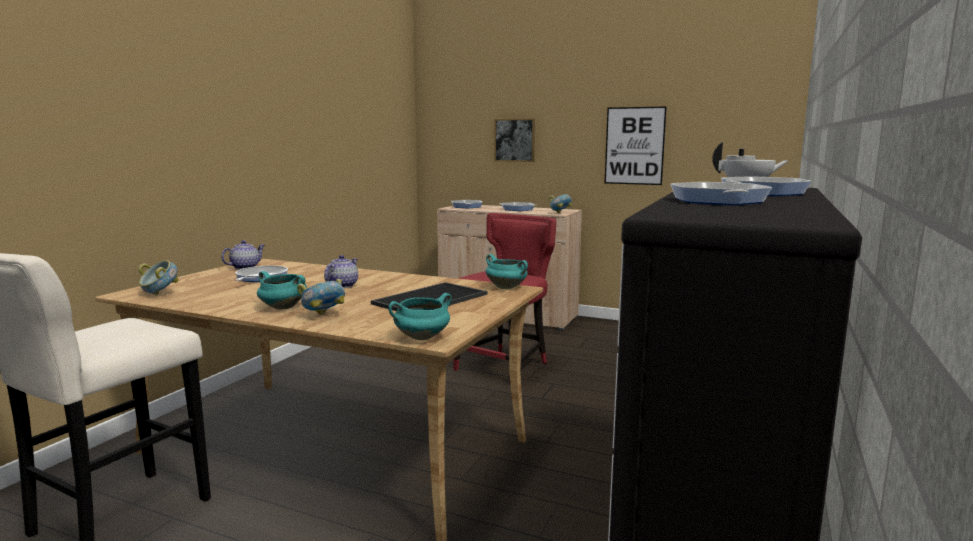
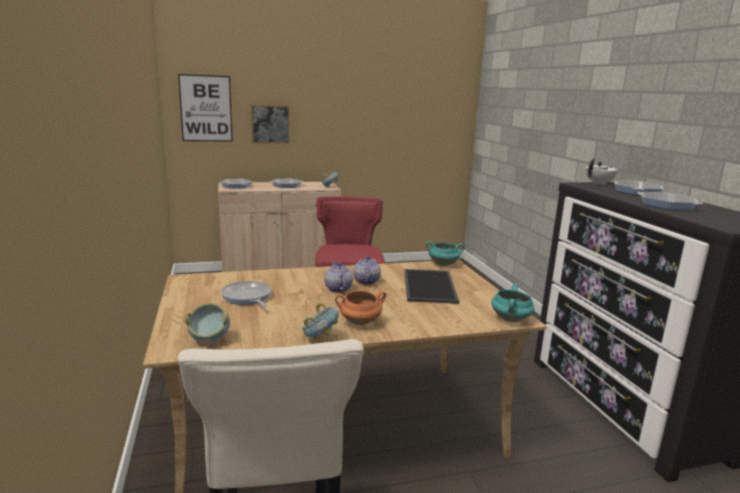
camera: 40 degrees left, 5 degrees up
teapot [221,240,265,269] -> teapot moved to [354,256,381,285]
turquoise cooking pot [257,271,307,310] -> orange cooking pot [335,290,387,325]
bowl [297,279,345,315] -> bowl moved to [302,302,339,339]
picture [605,106,667,185] -> picture moved to [178,74,233,142]

